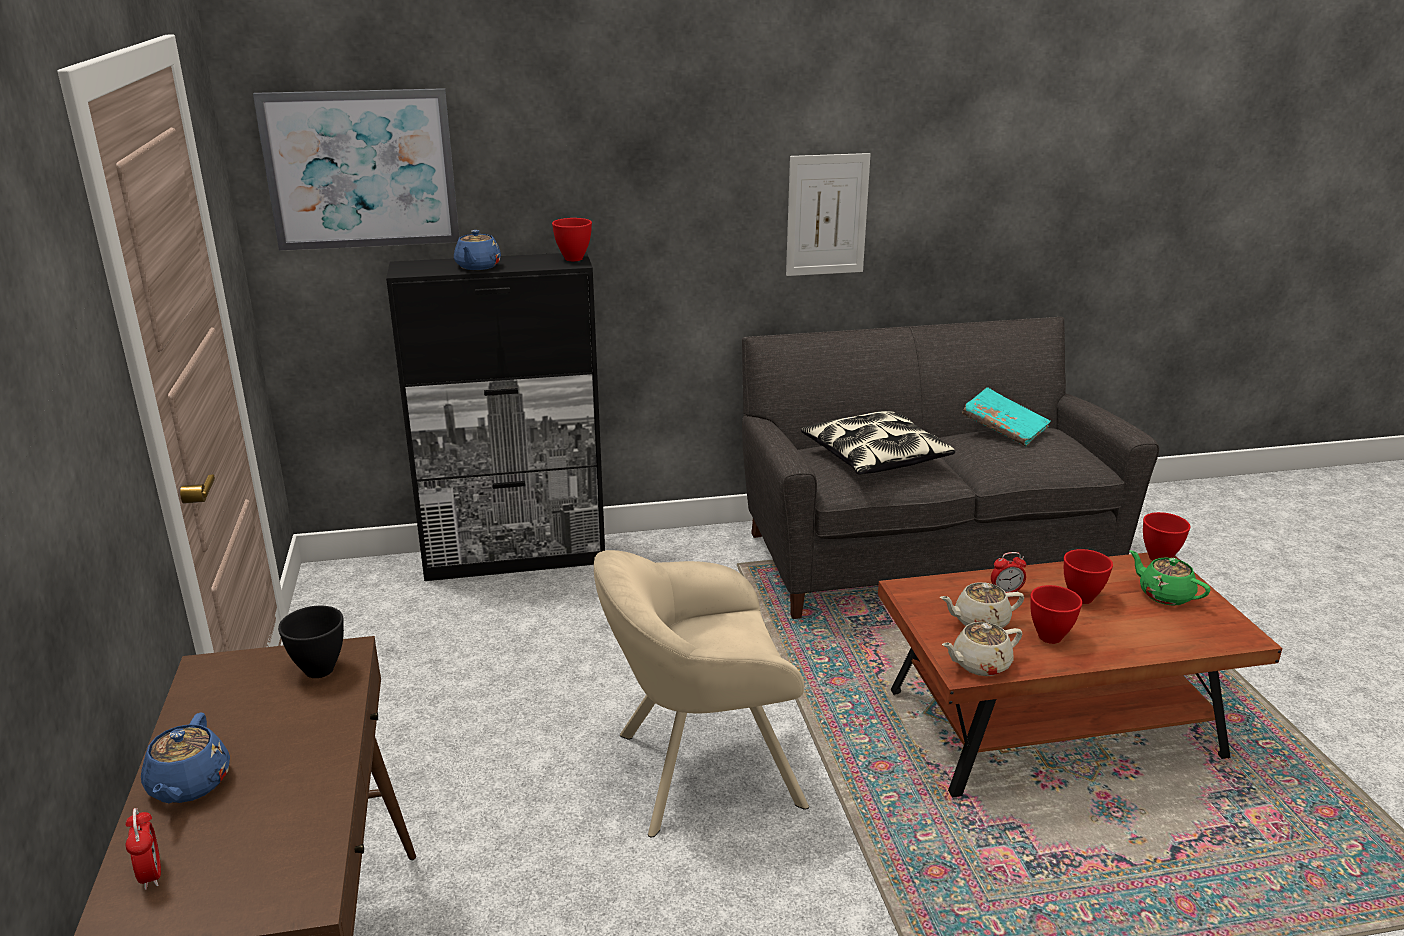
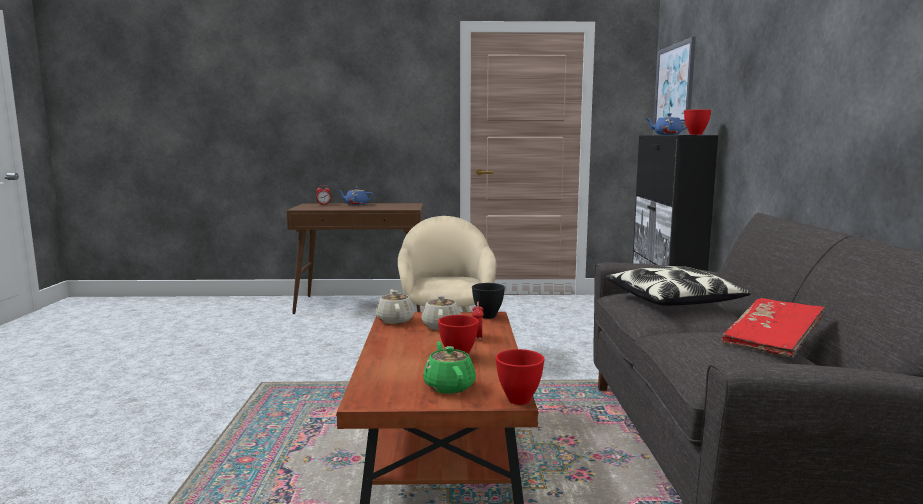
camera: 100 degrees right, 15 degrees down
black bowl [278,606,344,678] -> black bowl moved to [472,283,505,319]
picture [786,153,871,276] -> none
turquoise book [962,387,1051,447] -> red book [722,298,825,358]
red bowl [1030,585,1082,644] -> none
green teapot [1129,550,1211,606] -> green teapot turned 75 degrees counterclockwise [423,341,476,394]

